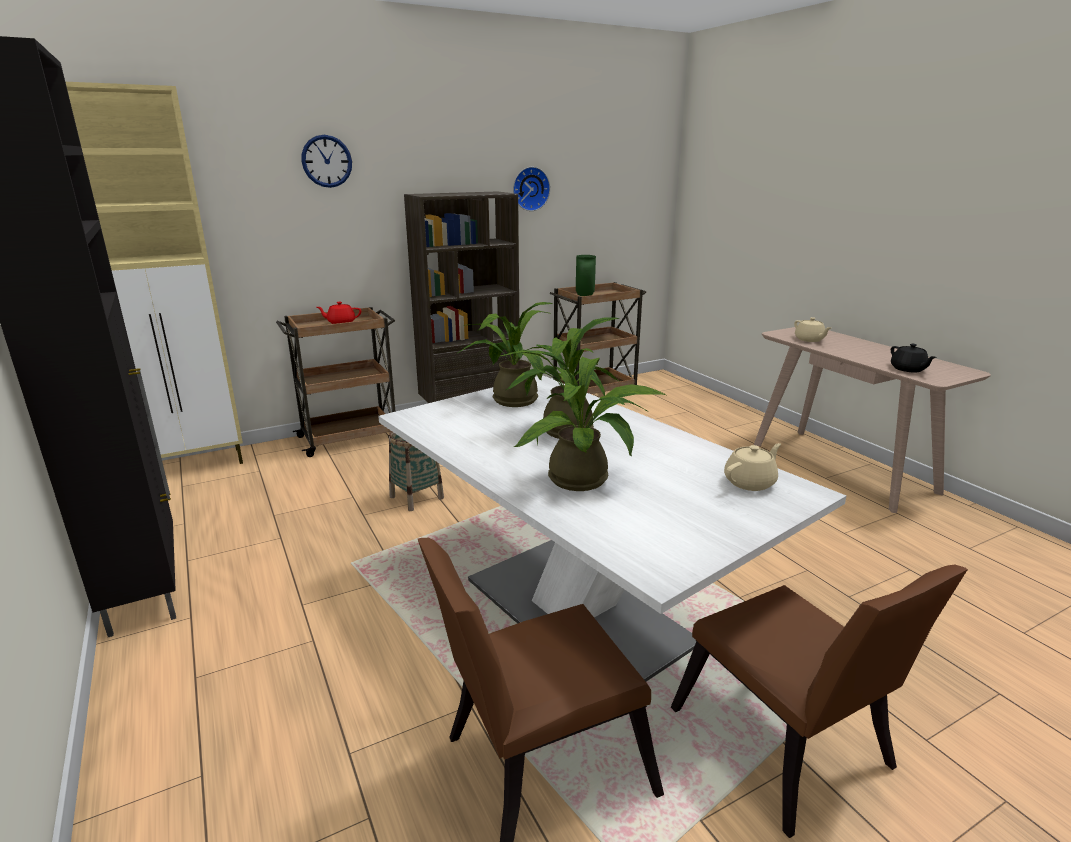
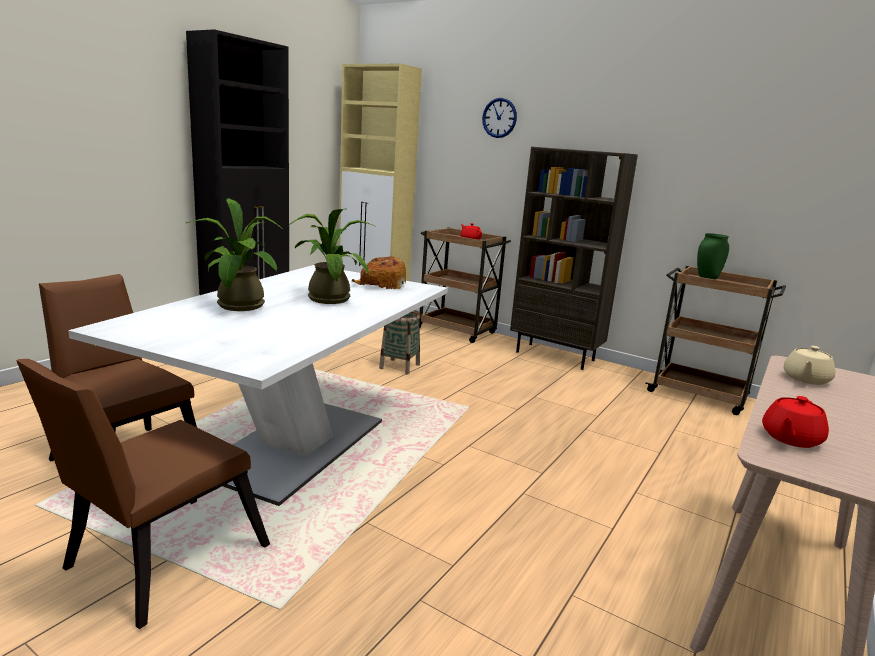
camera: 60 degrees right, 5 degrees down
potted plant [456,302,564,407] -> bread [352,256,406,289]
wall clock [513,167,550,211] -> none
beige teapot [724,443,781,491] -> none
black teapot [891,344,937,372] -> red teapot [762,396,829,448]

